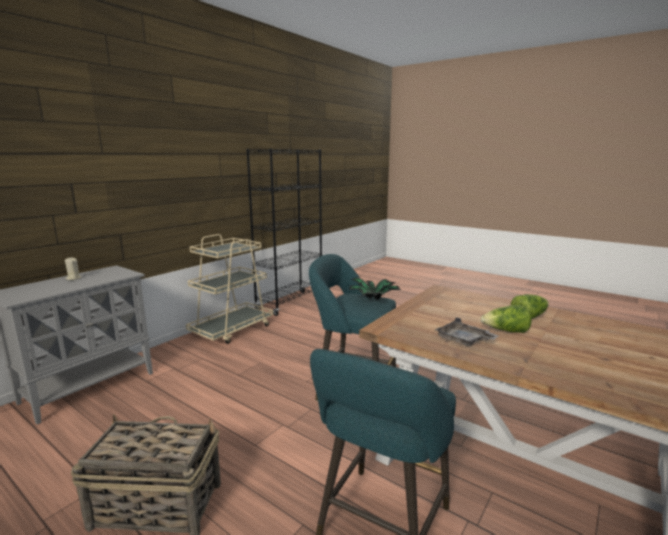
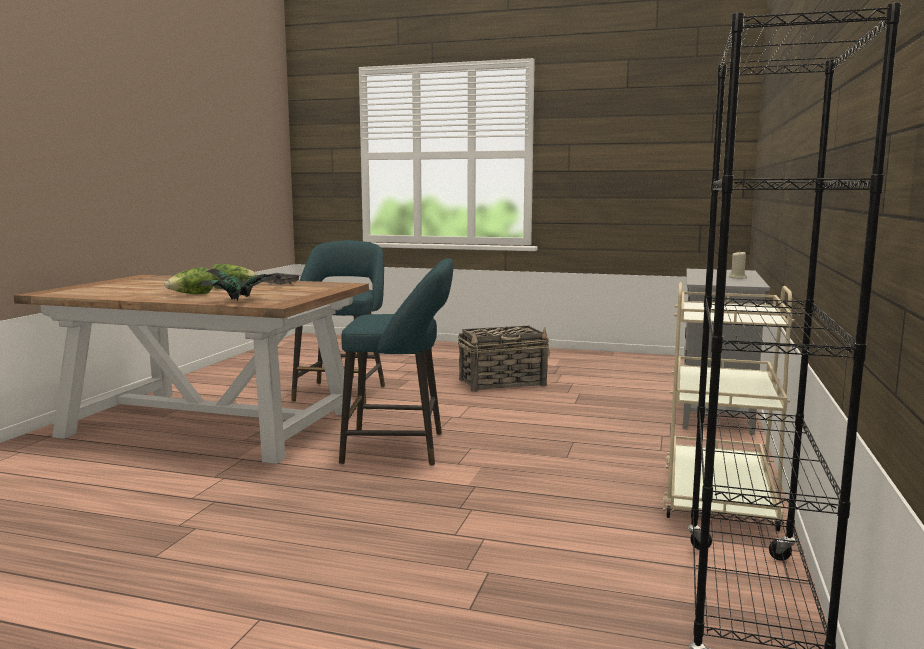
camera: 160 degrees right, 5 degrees down
potted plant [349,277,401,300] -> potted plant moved to [199,268,277,301]

